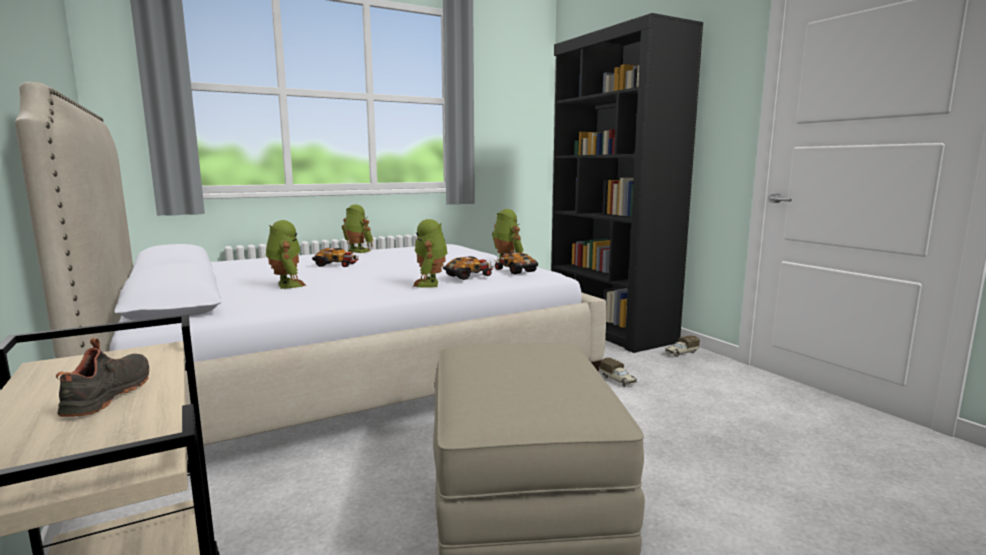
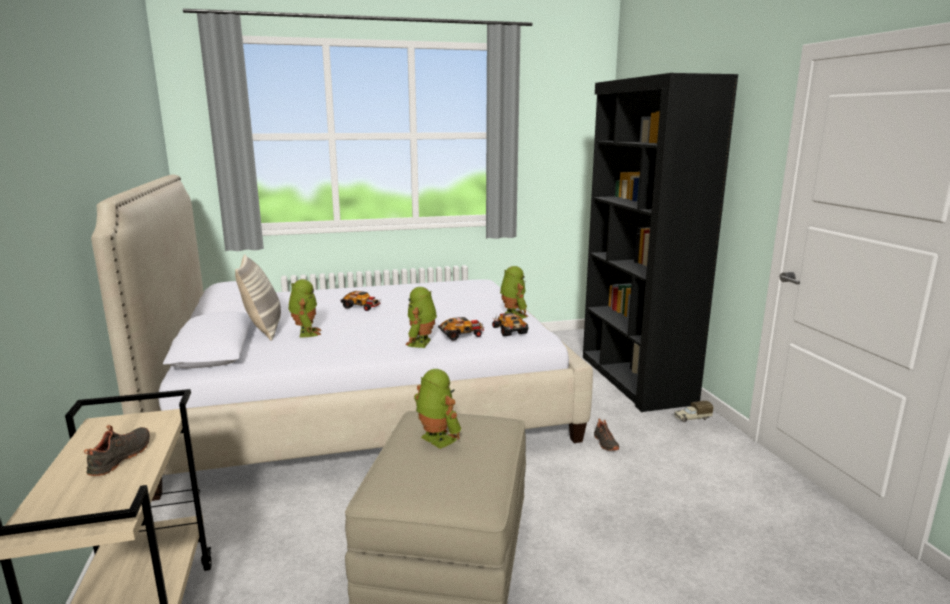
camera: 15 degrees right, 5 degrees up
toy robot [342,204,373,253] -> toy robot moved to [414,369,461,449]
toy truck [600,358,637,387] -> black shoe [594,418,619,451]
none -> pillow [235,254,281,341]

